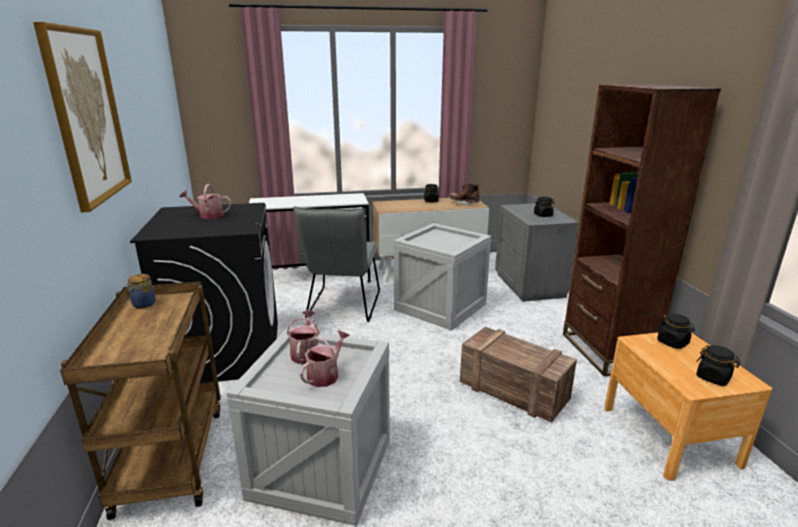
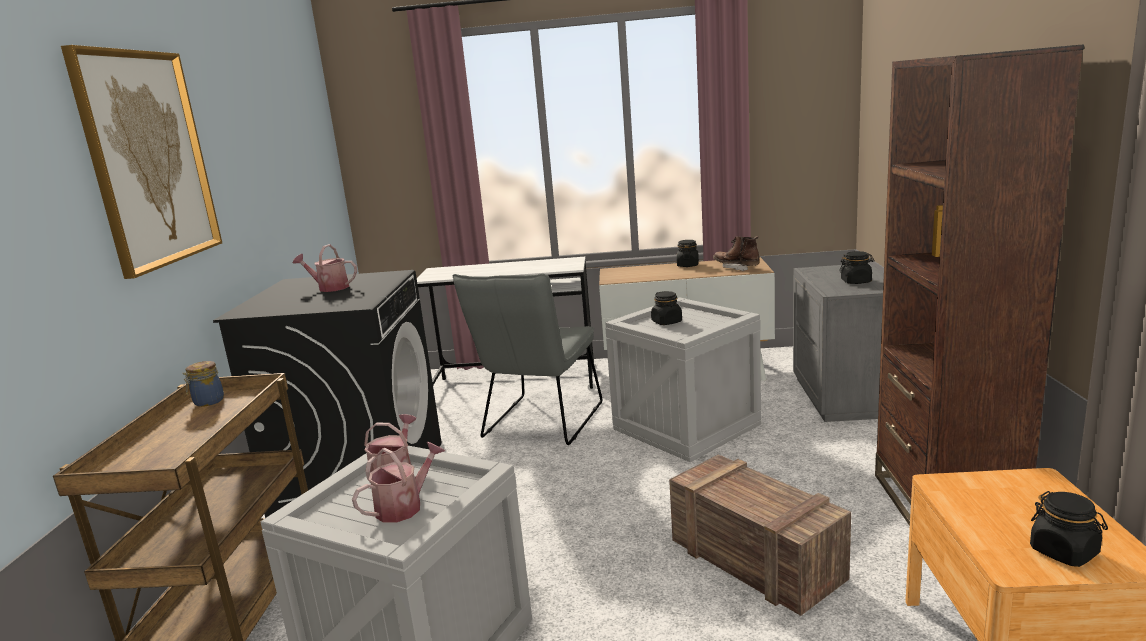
camera: 15 degrees right, 5 degrees down
black jar [657,313,695,349] -> black jar moved to [651,291,682,325]

